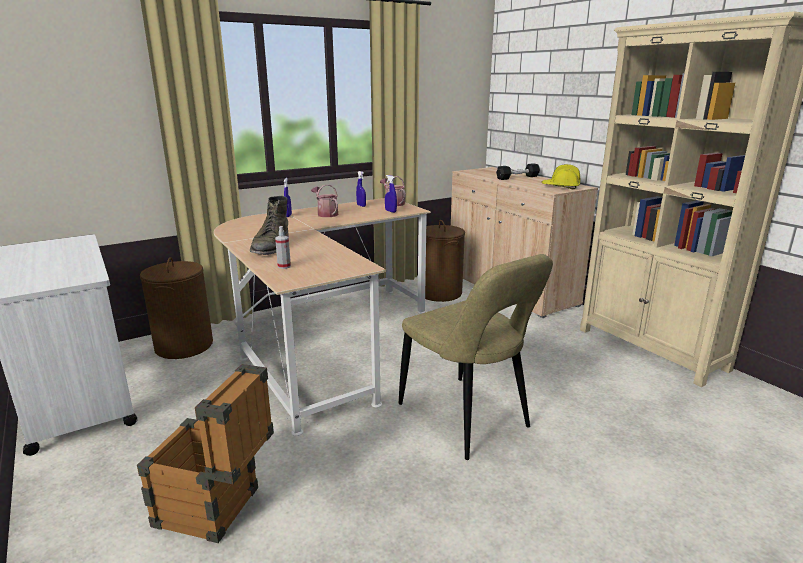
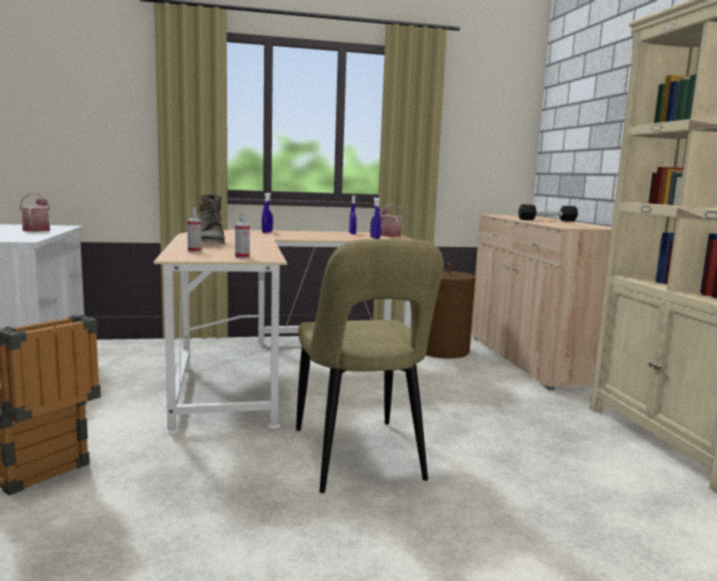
camera: 20 degrees right, 10 degrees down
brown laundry basket [140,257,213,359] -> none
green boot [250,196,288,255] -> green boot turned 45 degrees counterclockwise [198,195,225,244]
watering can [311,184,338,217] -> watering can moved to [19,194,50,232]
yellow hard hat [542,164,580,190] -> none
none -> spray bottle [235,212,250,259]

